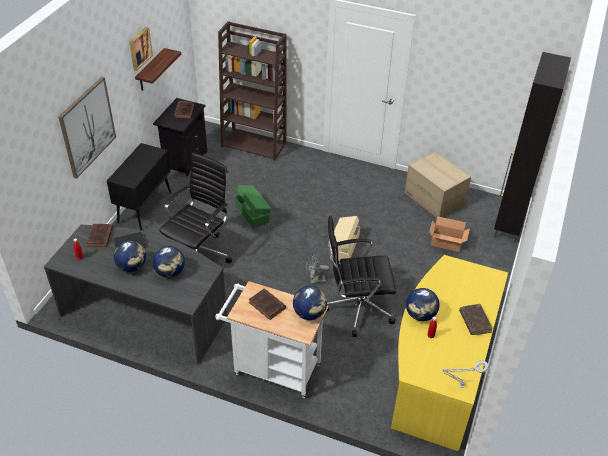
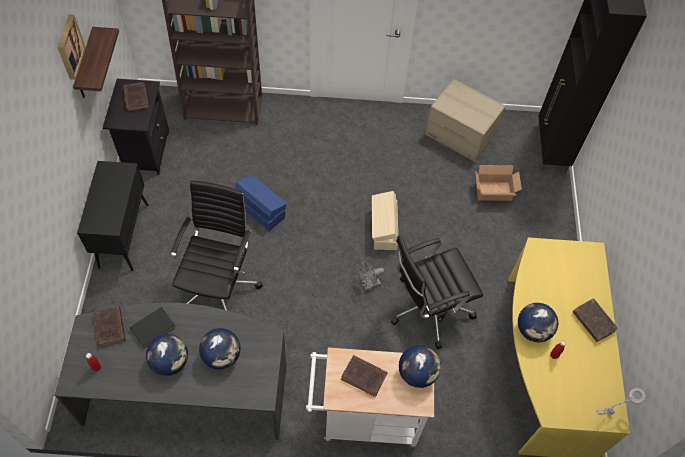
camera: 20 degrees left, 15 degrees up
picture [58,77,116,179] -> none
green storage box [235,185,271,229] -> blue storage box [235,175,287,231]

